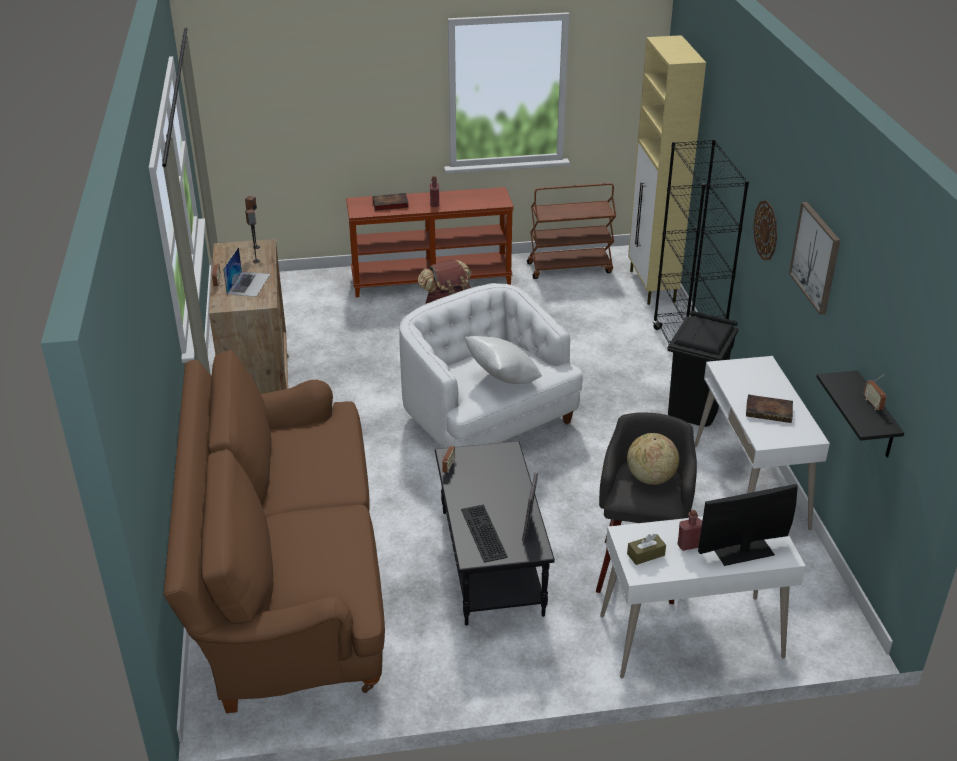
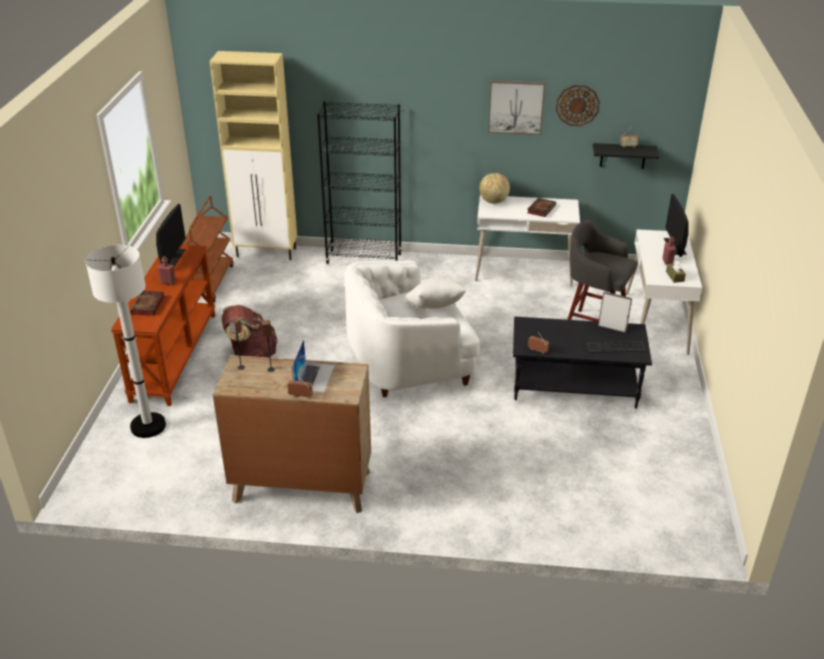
camera: 75 degrees left, 0 degrees up
brown sofa [163,350,385,713] -> none
laptop [223,247,270,297] -> laptop turned 75 degrees clockwise [292,340,335,393]
globe [627,433,679,485] -> globe moved to [479,173,510,204]
black trash can [667,311,738,427] -> none
wall clock [753,200,777,260] -> wall clock moved to [556,85,600,126]
none -> white floor lamp [86,245,166,438]
none -> monitor [156,204,186,267]

